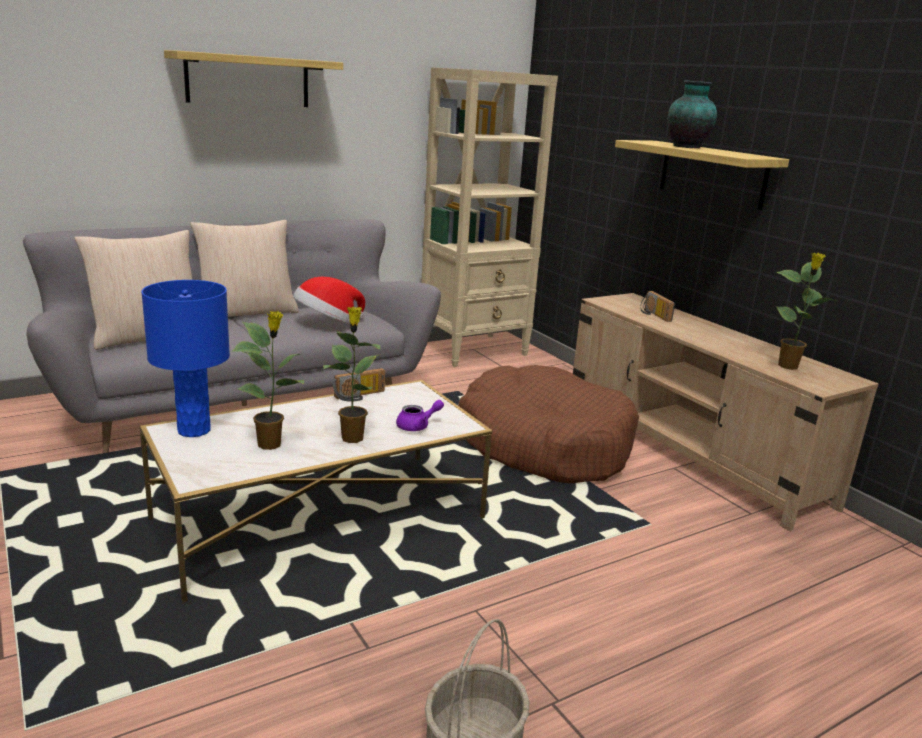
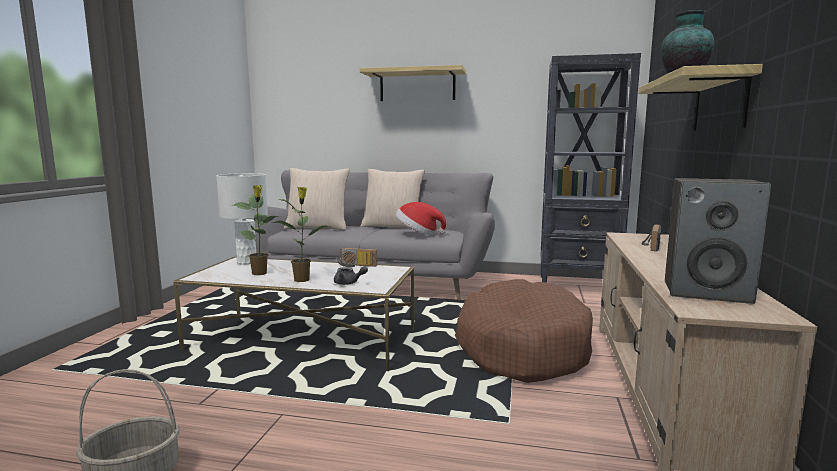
camera: 45 degrees right, 10 degrees down
blue table lamp [141,280,230,437] -> white table lamp [216,173,268,264]
purple teapot [396,400,444,431] -> grey teapot [334,266,368,285]
beige bookcase [421,67,558,367] -> black bookcase [540,53,641,283]
potted plant [776,253,836,370] -> speaker [665,178,771,304]

